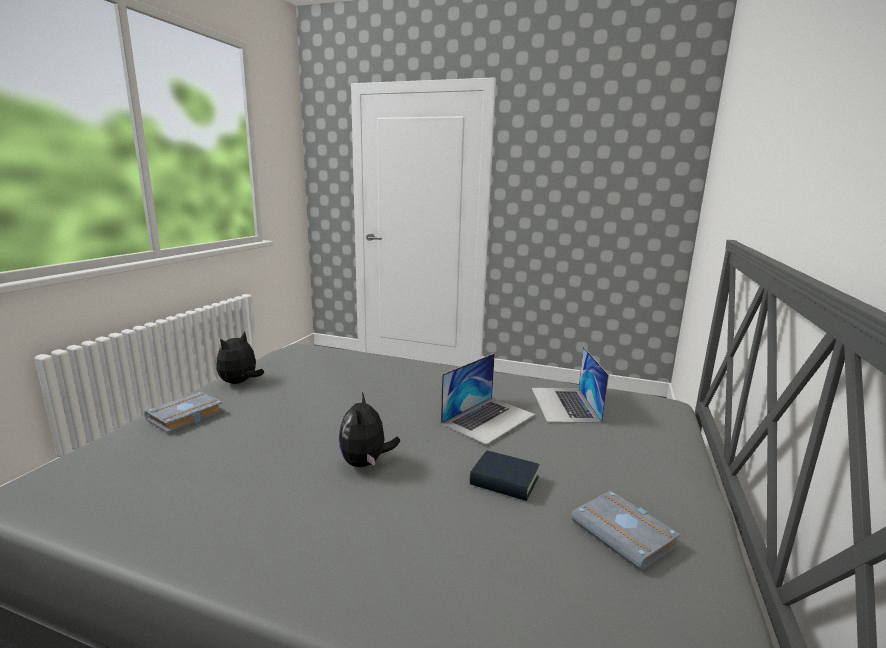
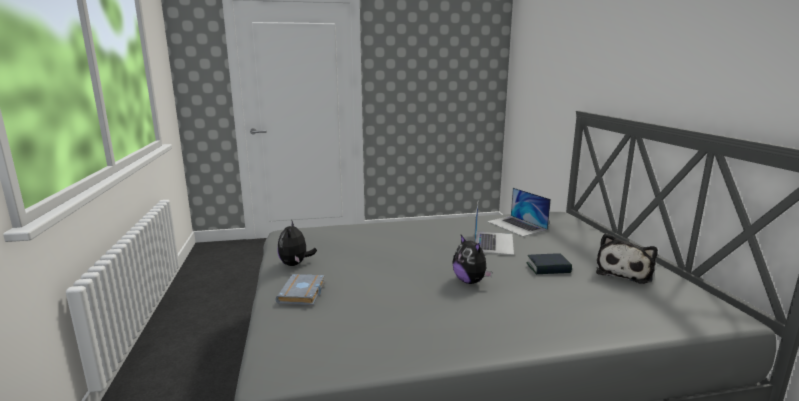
camera: 30 degrees left, 0 degrees up
grey book [571,491,680,572] -> plush toy [596,233,658,284]

